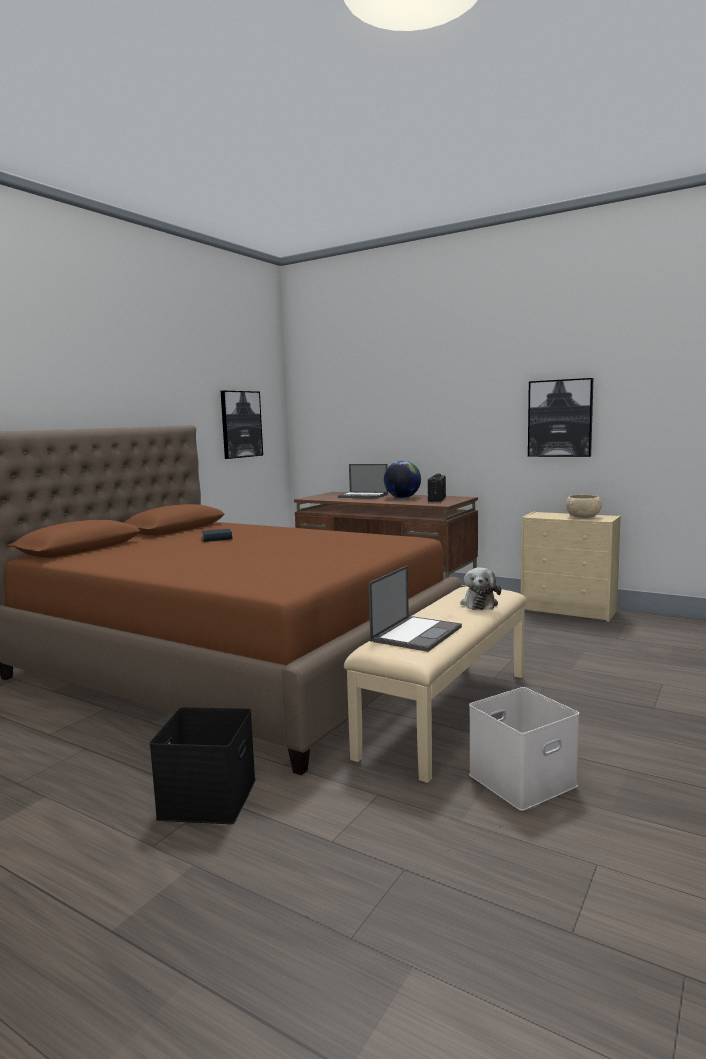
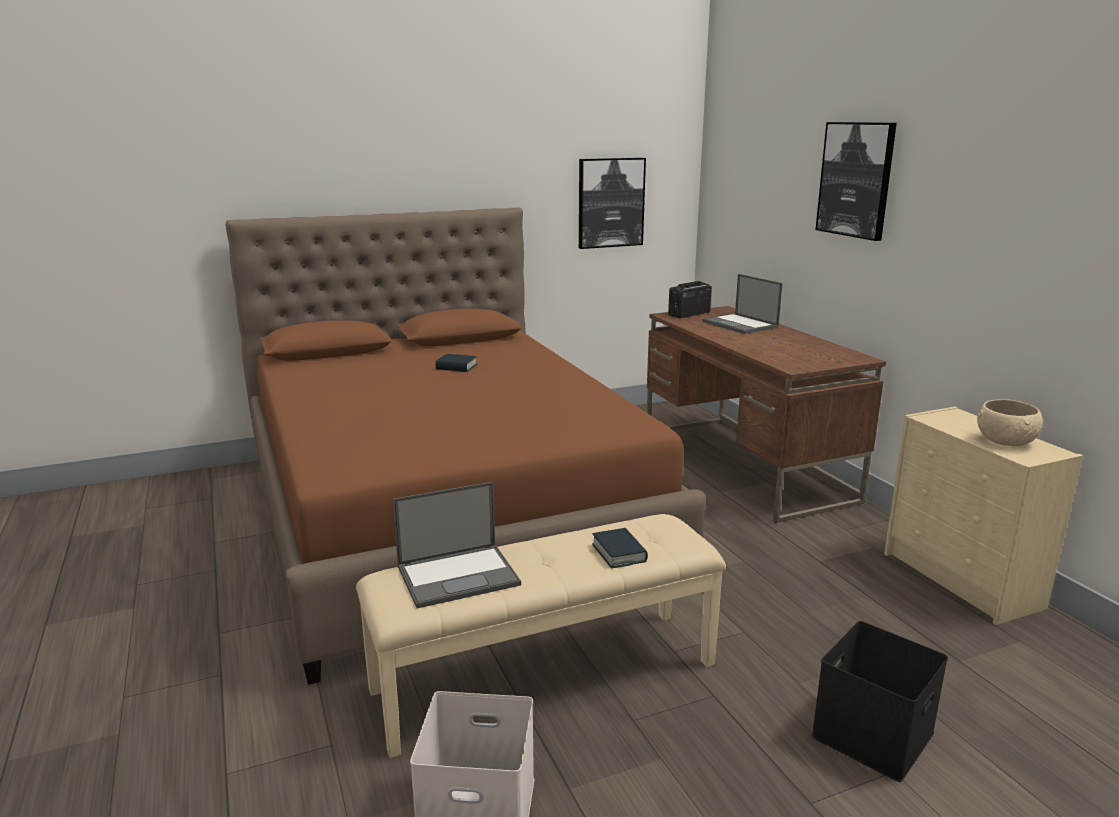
camera: 35 degrees right, 10 degrees up
black storage box [149,707,256,824] -> black storage box moved to [811,621,948,782]
globe [384,461,421,498] -> none
radio [428,473,446,502] -> radio moved to [668,281,712,318]
plush toy [461,567,501,610] -> book [592,528,648,568]
picture [528,378,593,457] -> picture moved to [815,122,897,241]

